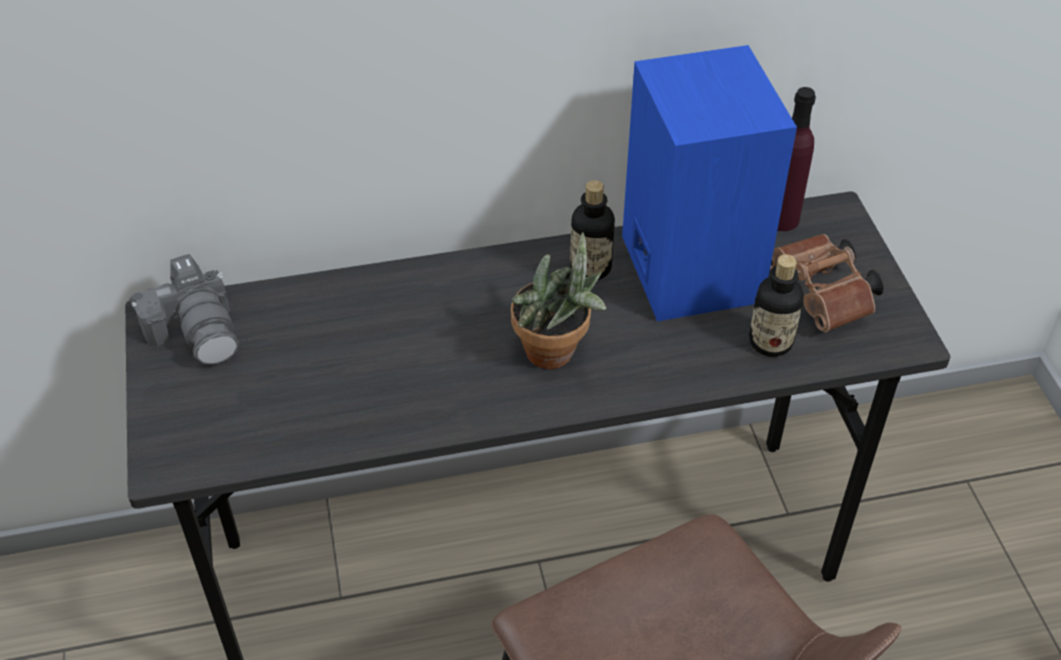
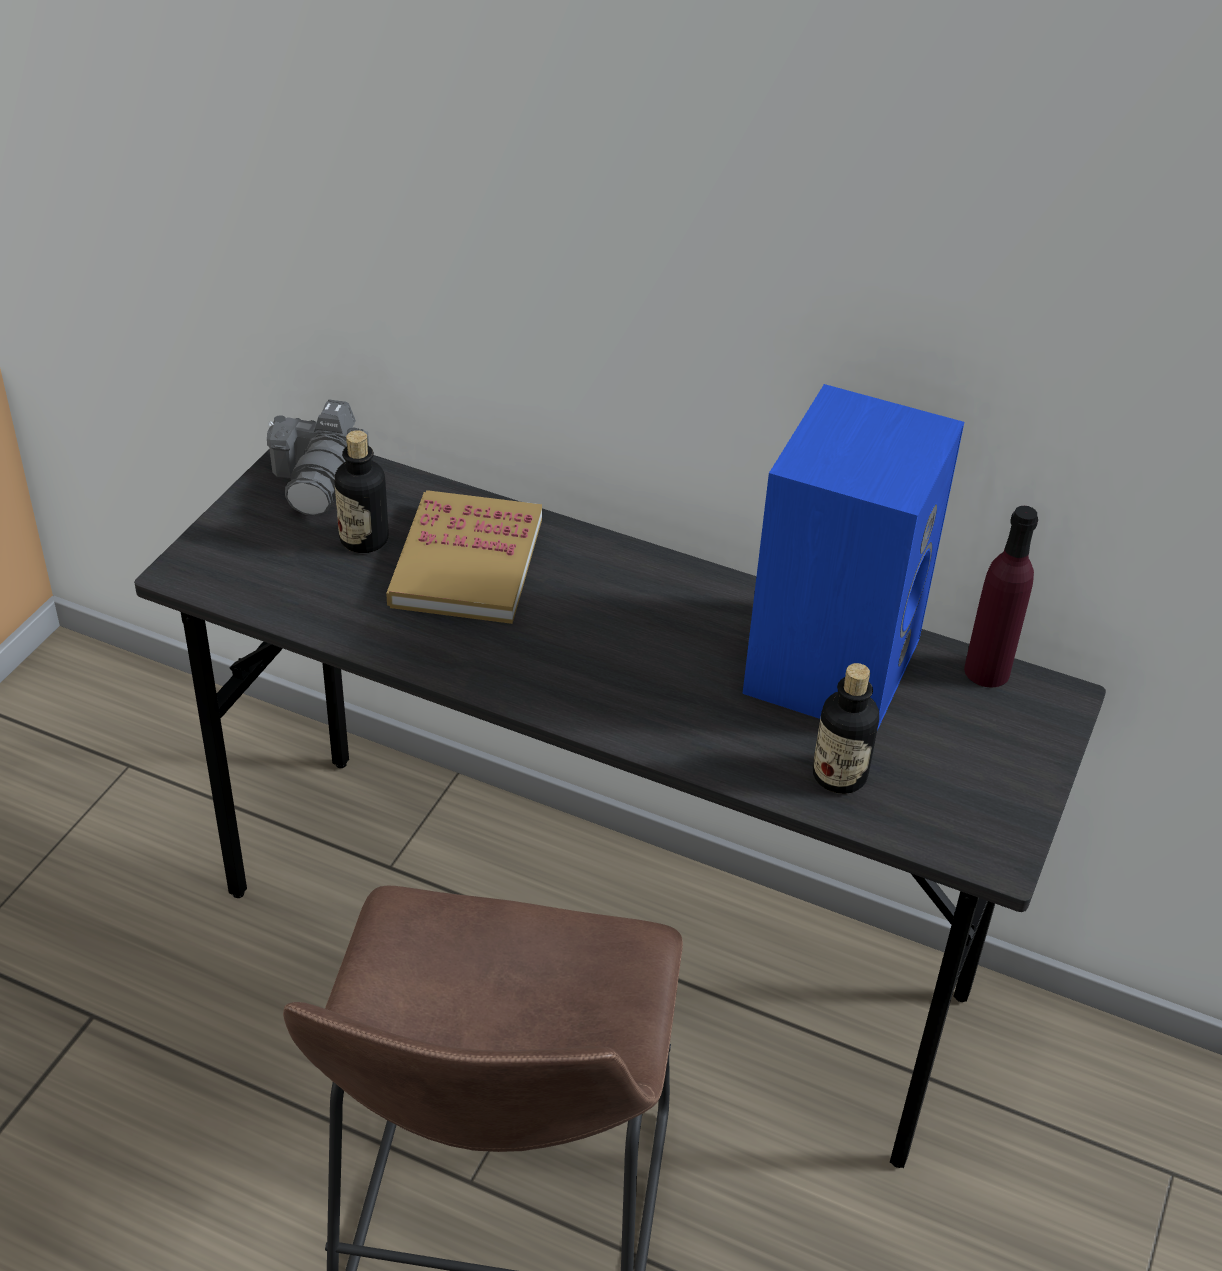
camera: 35 degrees right, 5 degrees down
potted plant [511,233,606,369] -> none
bottle [570,180,615,280] -> bottle moved to [335,430,389,553]
brown binoculars [770,234,884,332] -> none
none -> book [386,490,542,624]

